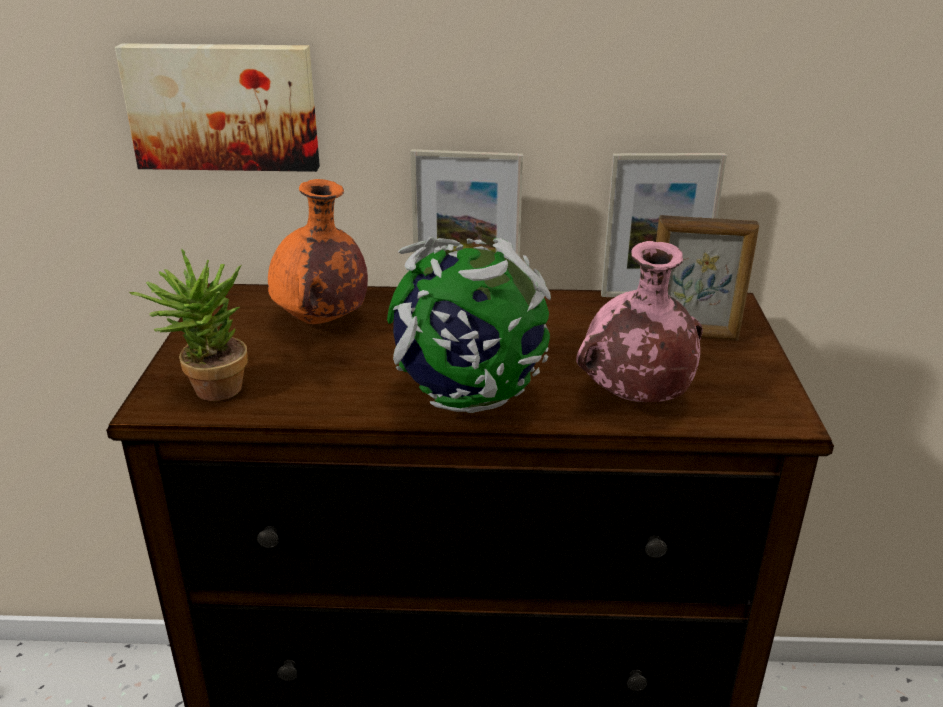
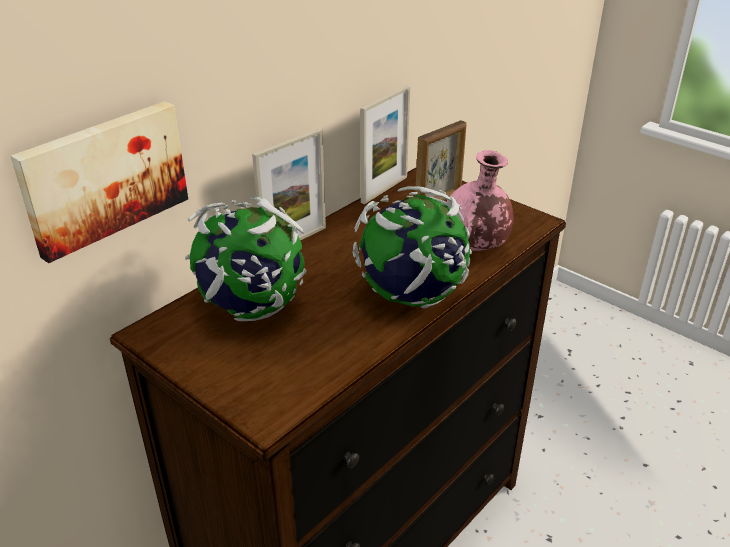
camera: 50 degrees left, 5 degrees up
potted plant [129,249,248,401] -> none
orange vase [268,179,368,324] -> globe [185,197,306,321]

